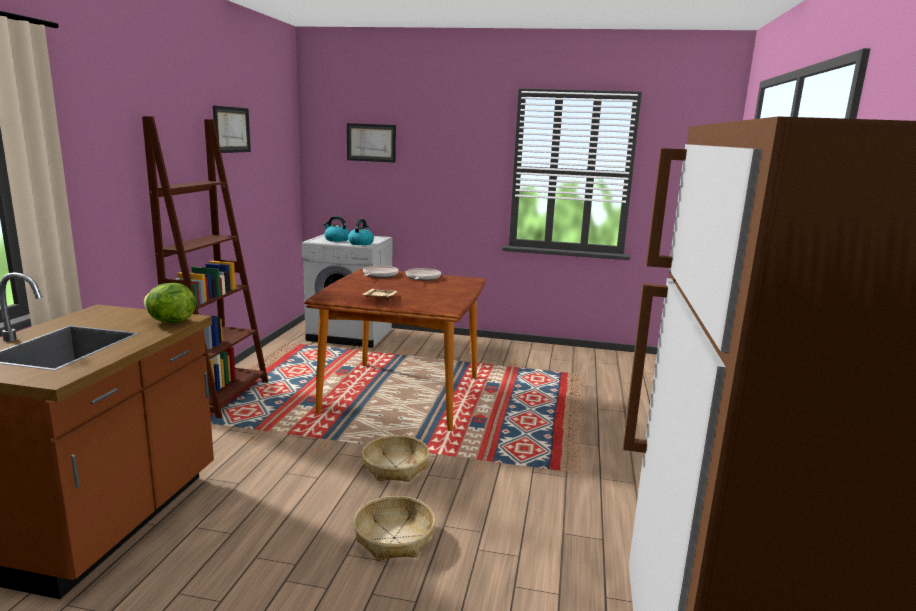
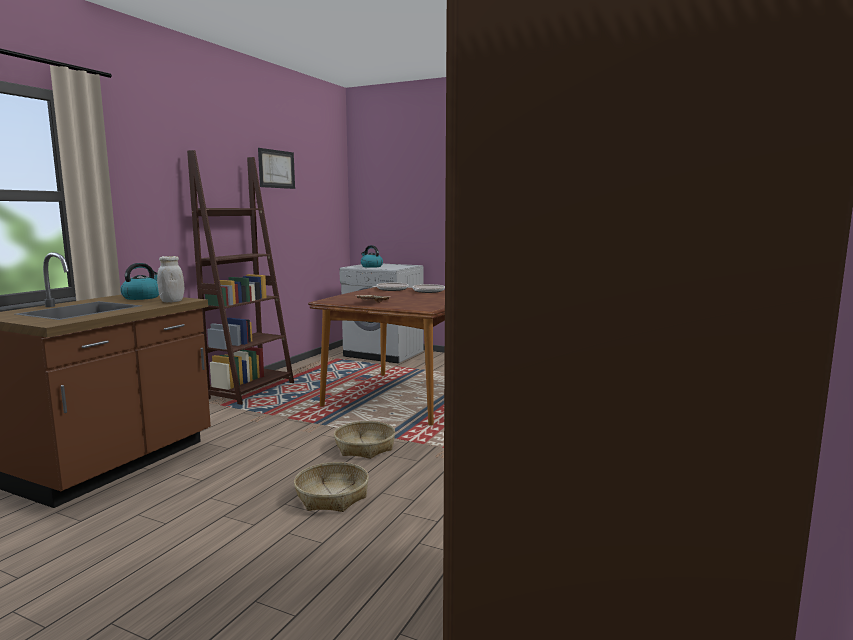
camera: 15 degrees right, 5 degrees down
lettuce [144,283,196,323] -> white jar [157,256,184,302]
picture [347,123,396,163] -> none
kettle [348,219,374,245] -> kettle moved to [120,263,159,300]

